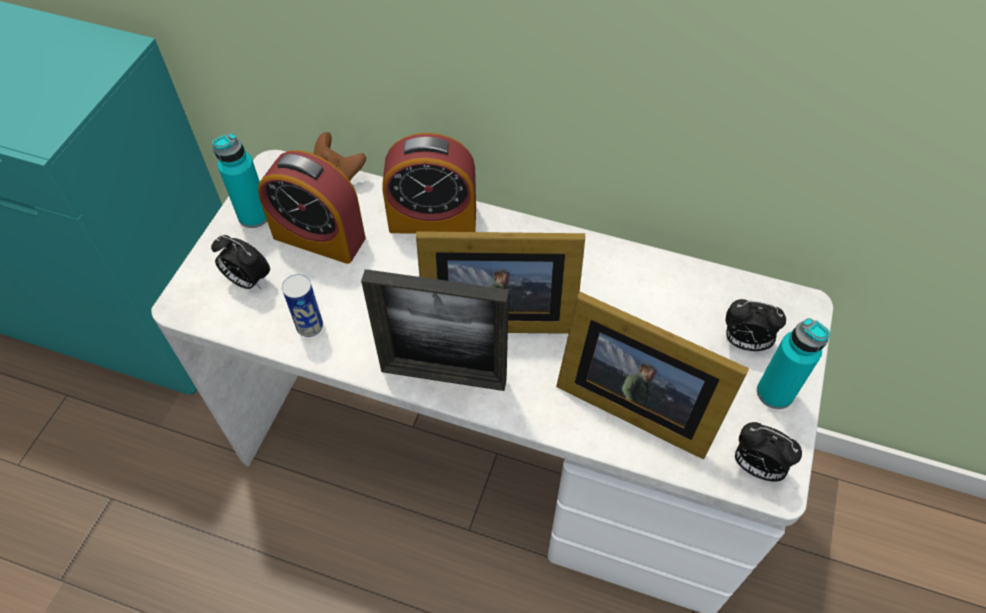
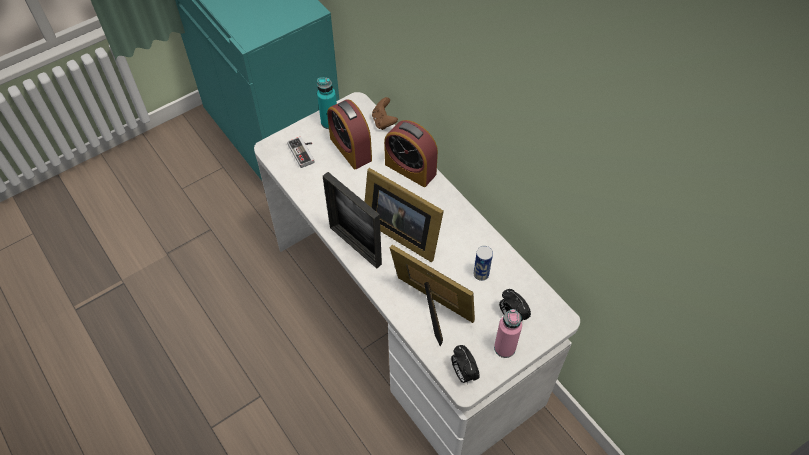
camera: 35 degrees right, 0 degrees up
alarm clock [211,235,270,289] -> game controller [287,136,314,168]
can [282,274,323,337] -> can moved to [473,246,493,281]
picture frame [556,292,749,459] -> picture frame turned 150 degrees clockwise [390,245,475,346]
turquoise bottle [757,318,830,409] -> pink bottle [494,309,522,358]

